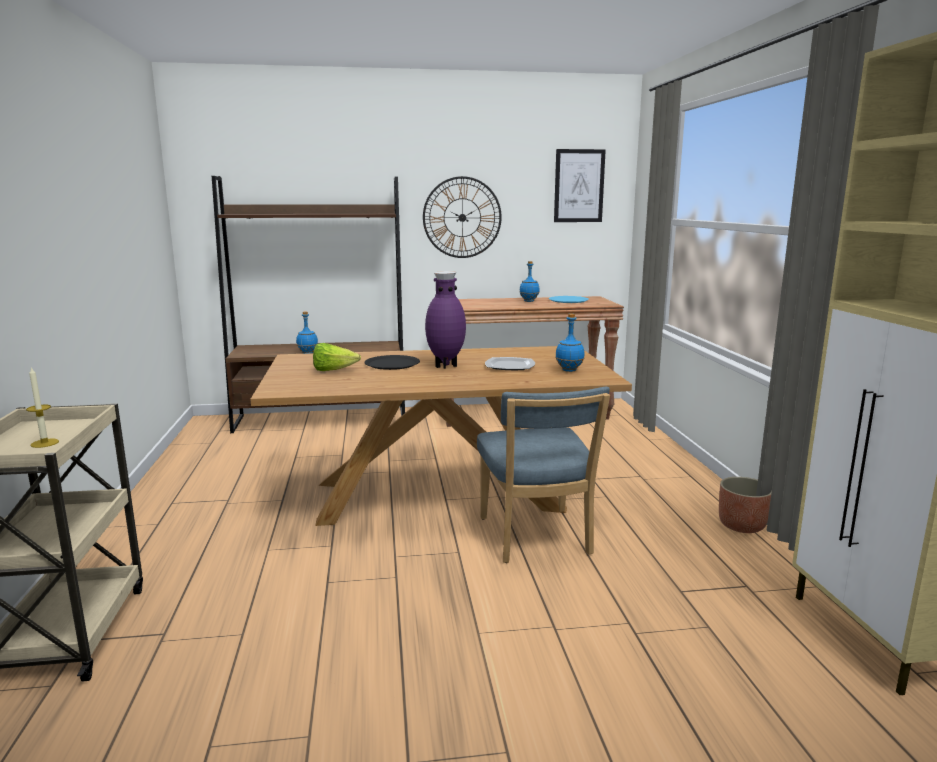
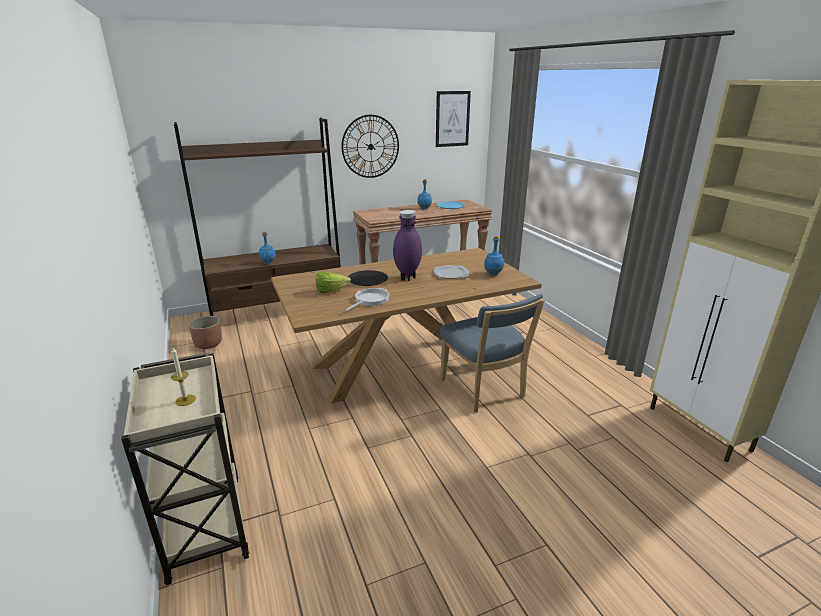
camera: 15 degrees left, 10 degrees up
planter [719,477,772,533] -> planter moved to [189,316,222,349]
none -> frying pan [344,288,389,312]

